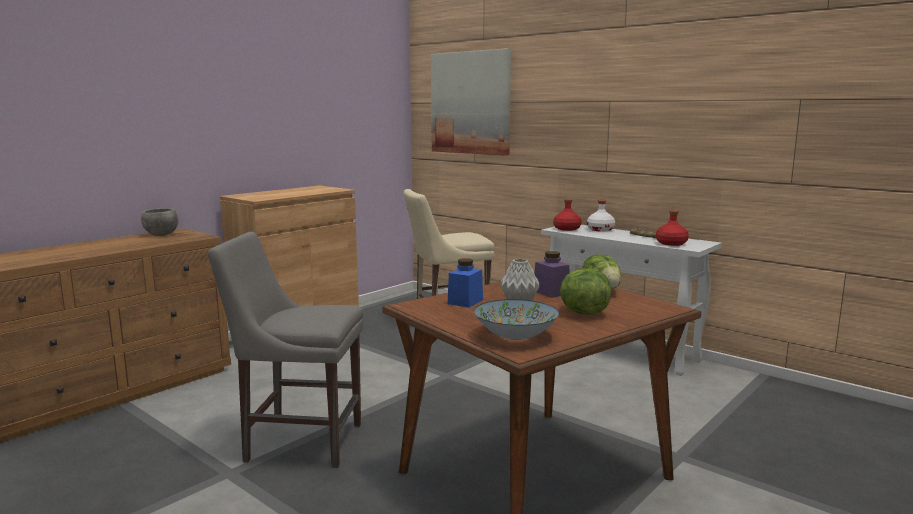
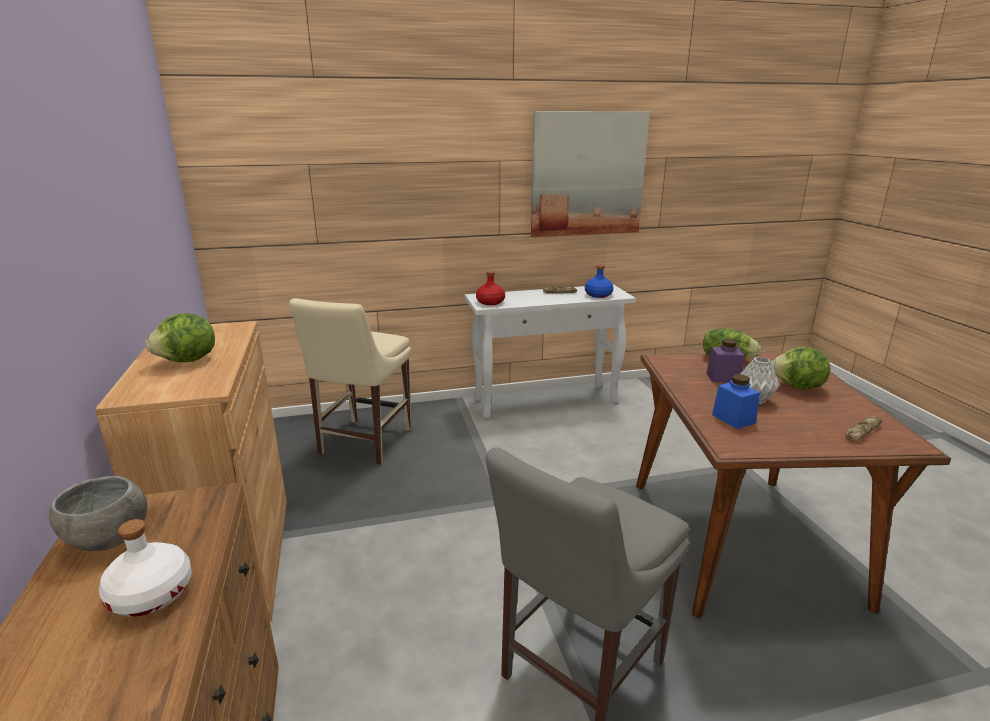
camera: 55 degrees left, 10 degrees up
picture [431,48,511,156] -> picture moved to [531,111,650,237]
bowl [474,299,559,340] -> bread [845,416,882,441]
white bottle [587,199,615,232] -> white bottle moved to [99,519,192,617]
red bottle [656,210,689,246] -> blue bottle [585,265,614,298]
none -> lettuce [146,313,215,362]

